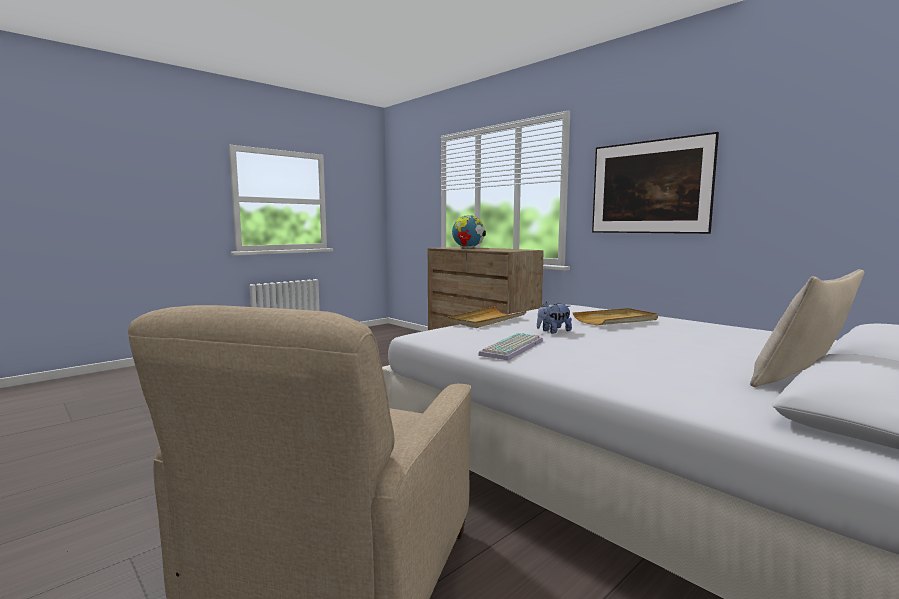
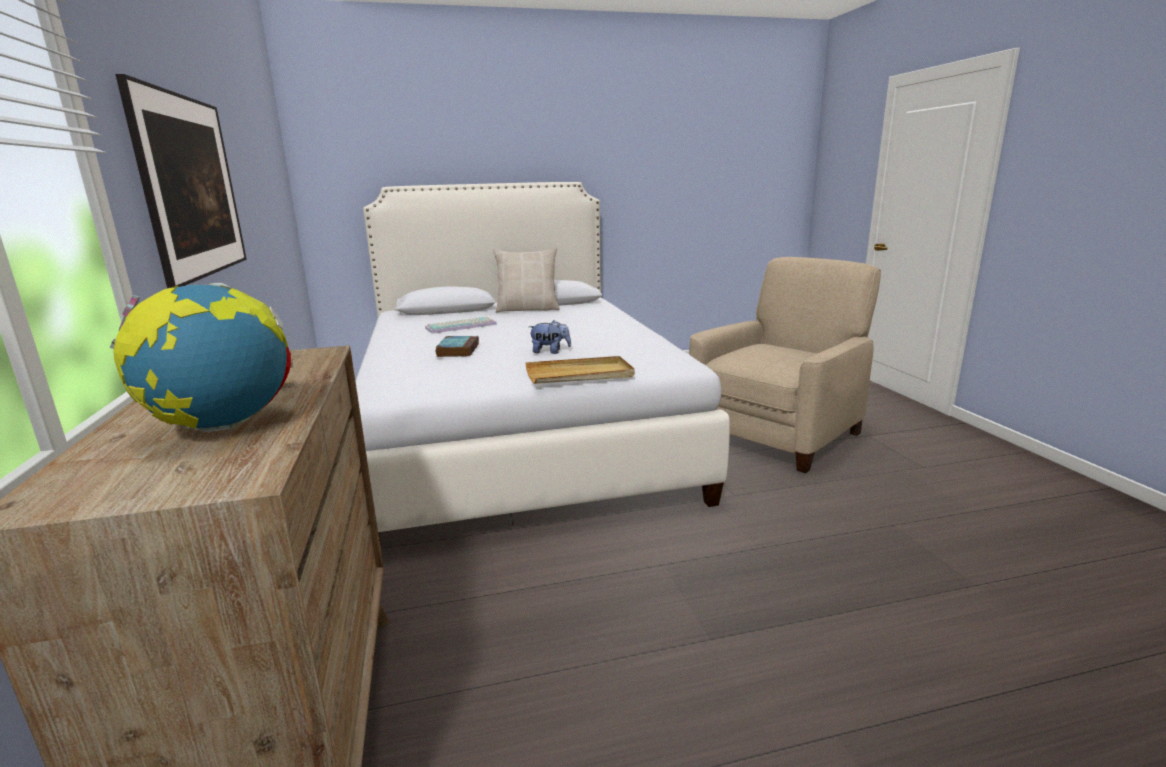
camera: 150 degrees left, 10 degrees up
keyboard [478,333,543,360] -> keyboard moved to [425,317,497,333]
beige tray [573,308,658,325] -> book [435,336,479,357]

